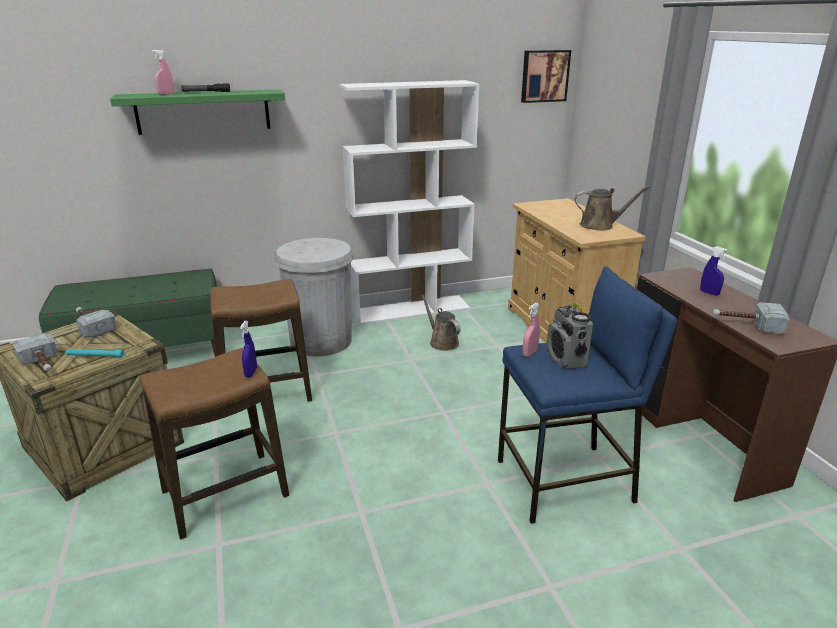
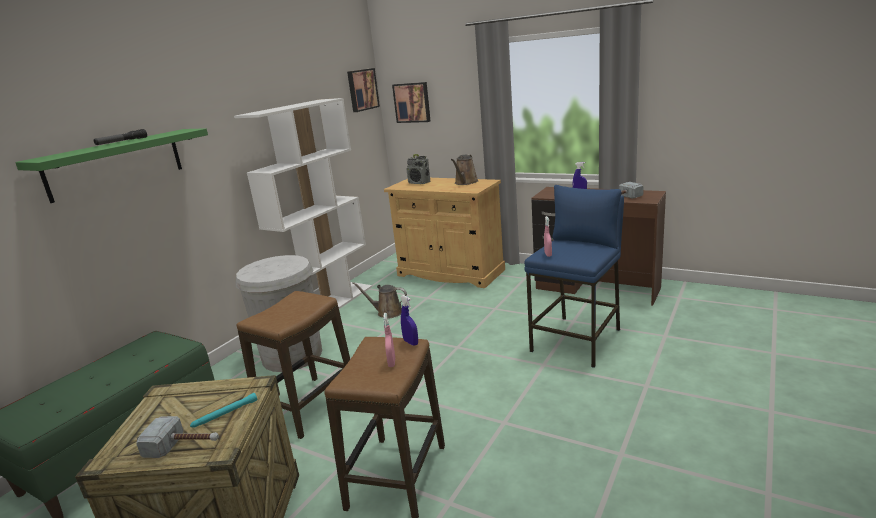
camera: 40 degrees left, 5 degrees down
hammer [76,307,117,338] -> none
pink spray bottle [152,50,174,95] -> pink spray bottle moved to [383,313,395,367]
radio [546,302,593,369] -> radio moved to [407,154,430,184]
brown watering can [575,186,650,231] -> brown watering can turned 150 degrees clockwise [451,154,478,185]
none -> picture [392,82,431,123]

